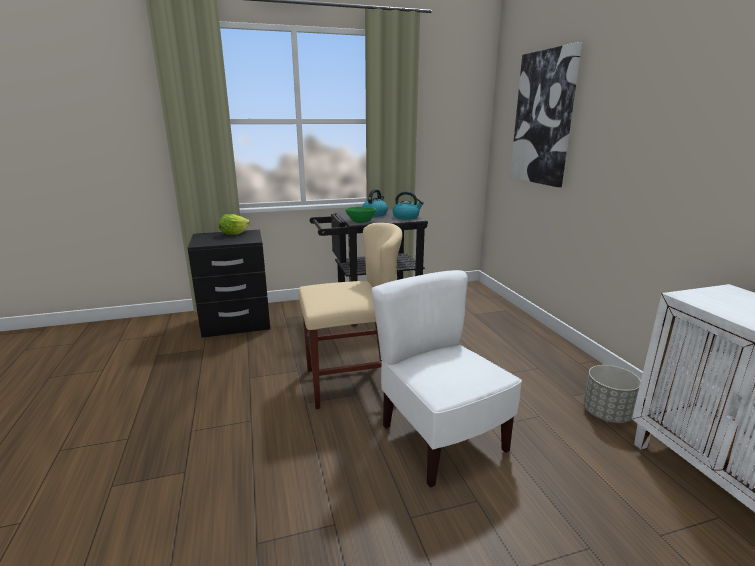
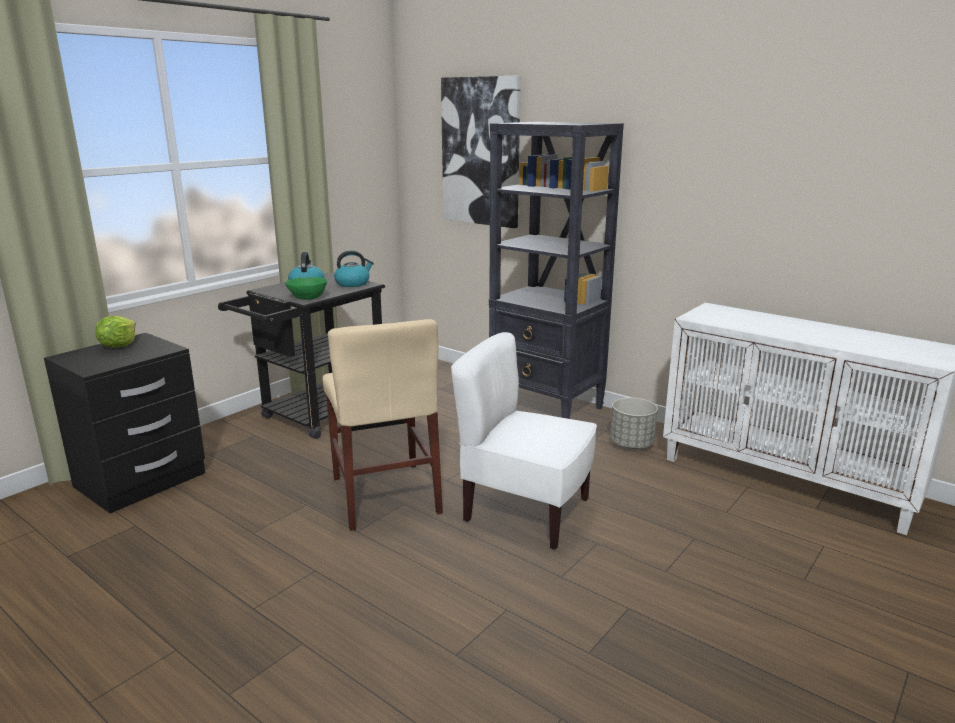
camera: 35 degrees left, 0 degrees up
beige chair [298,223,402,409] -> beige chair turned 120 degrees clockwise [323,319,443,531]
none -> black bookcase [489,122,624,419]

